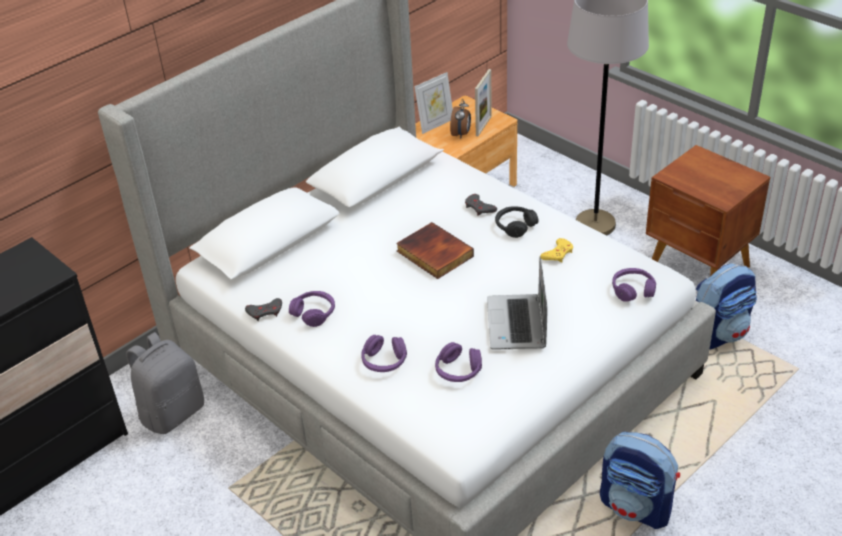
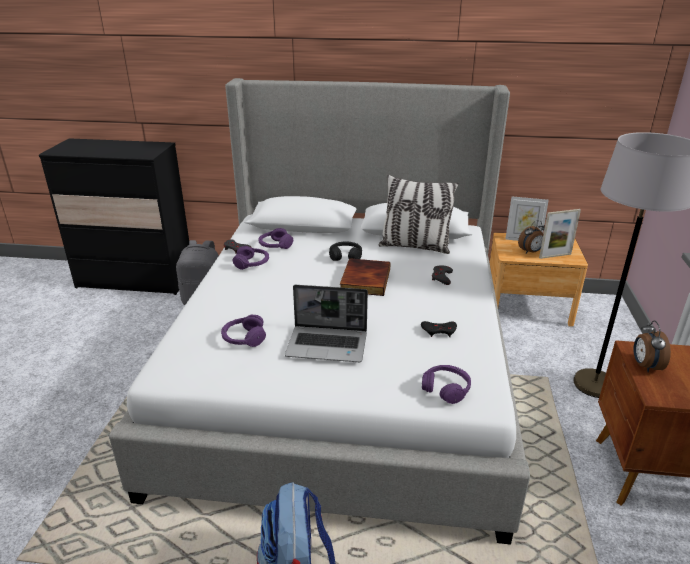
camera: 50 degrees right, 10 degrees down
purple headphones [361,335,407,372] -> purple headphones moved to [258,228,293,249]
laptop [487,257,548,350] -> laptop turned 135 degrees counterclockwise [285,285,368,362]
black headphones [495,206,538,238] -> black headphones moved to [329,241,362,261]
yellow game controller [540,238,573,262] -> black game controller [421,321,457,337]
backpack [696,263,757,350] -> none
none -> pillow [378,175,459,254]
none -> alarm clock [633,320,671,373]

